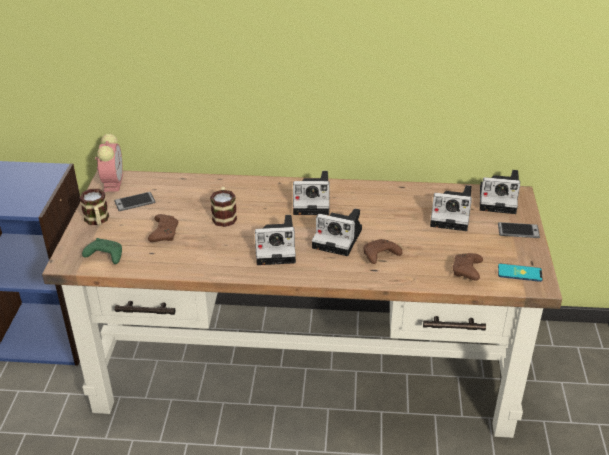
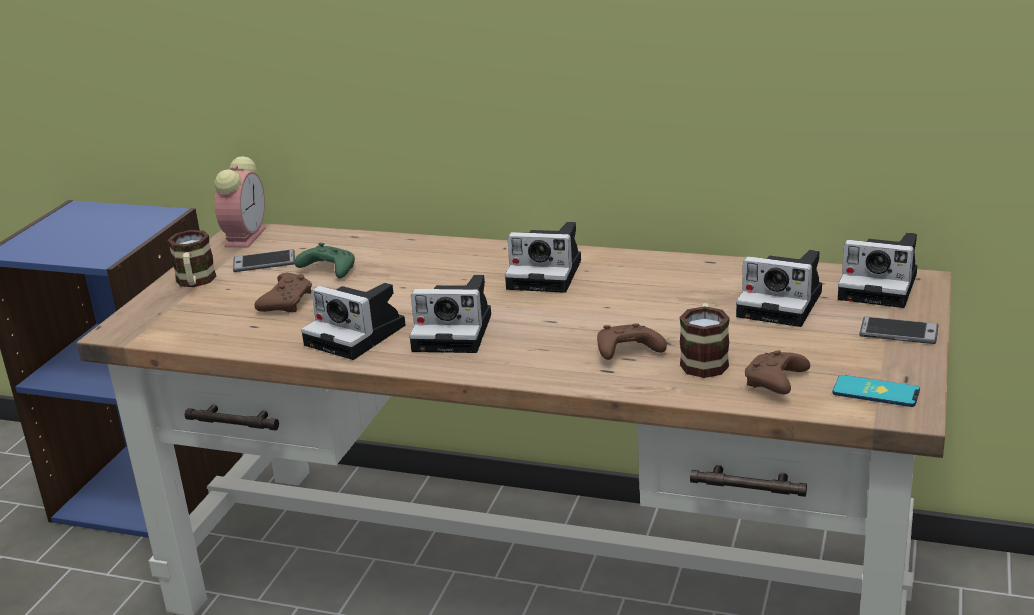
camera: 15 degrees right, 10 degrees down
green game controller [82,238,122,264] -> green game controller moved to [294,243,355,278]
mug [210,187,237,227] -> mug moved to [679,303,730,378]
camera [312,209,362,256] -> camera moved to [301,283,405,360]

